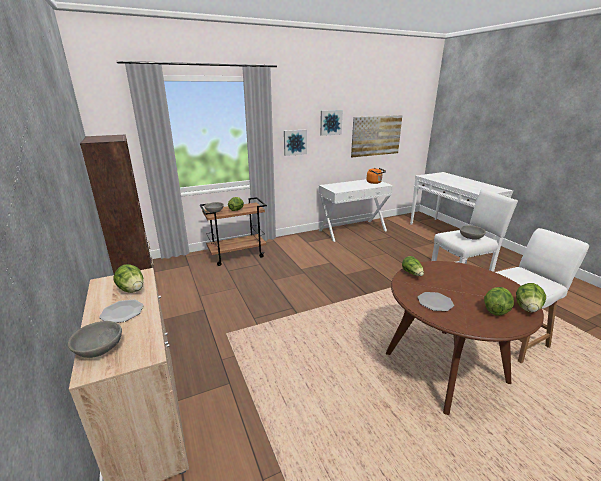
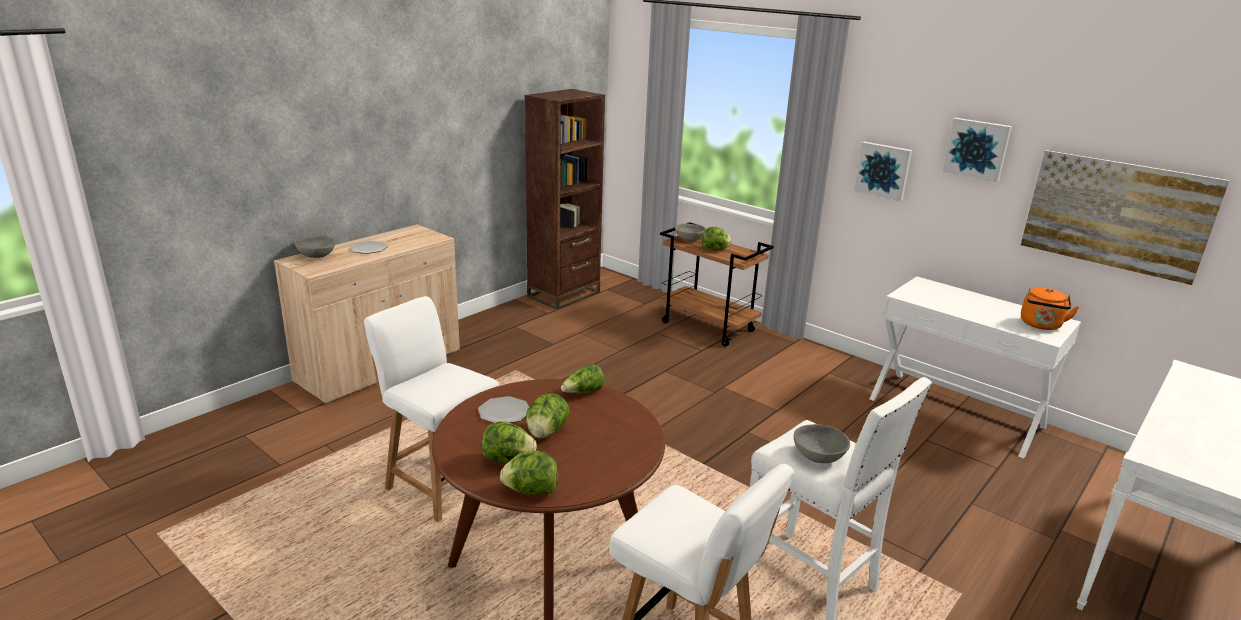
camera: 65 degrees right, 0 degrees up
lettuce [114,264,143,293] -> lettuce moved to [526,393,569,438]
none -> white chair [364,296,499,522]

